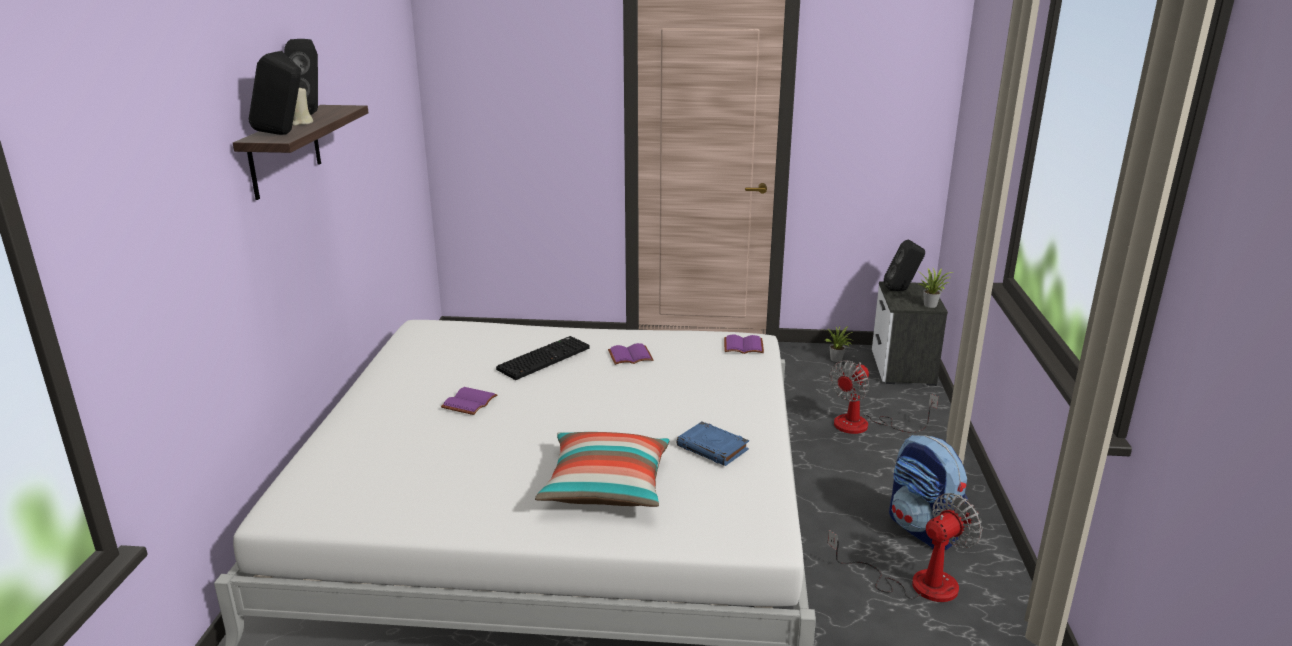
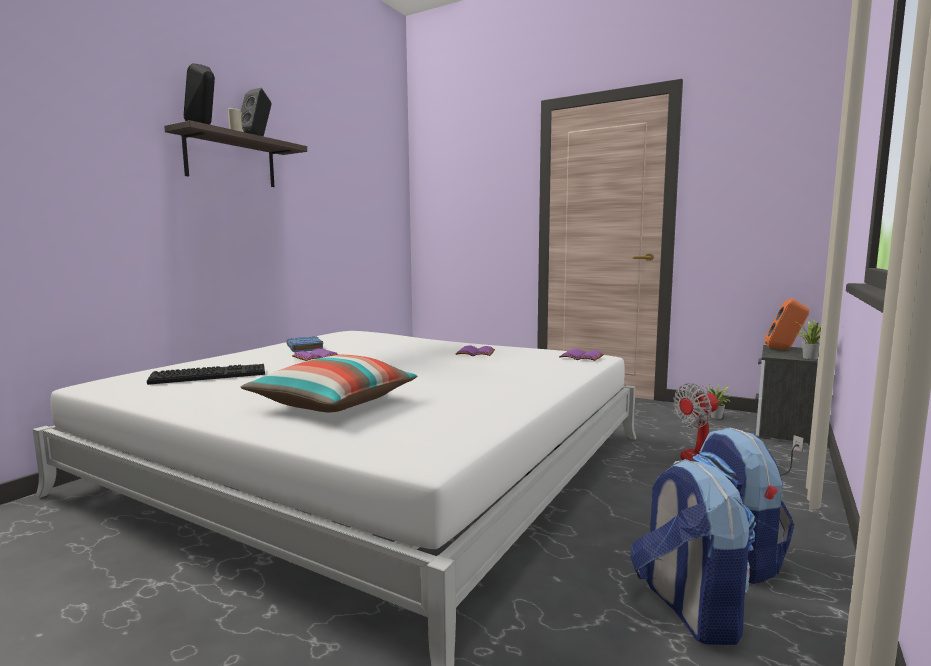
camera: 25 degrees right, 15 degrees down
keyboard [496,336,590,380] -> keyboard moved to [147,364,265,385]
blue book [676,422,749,466] -> blue book moved to [287,336,324,352]
fan [827,493,982,602] -> backpack [631,459,756,645]
black speaker [884,240,925,291] -> orange speaker [765,299,809,350]

